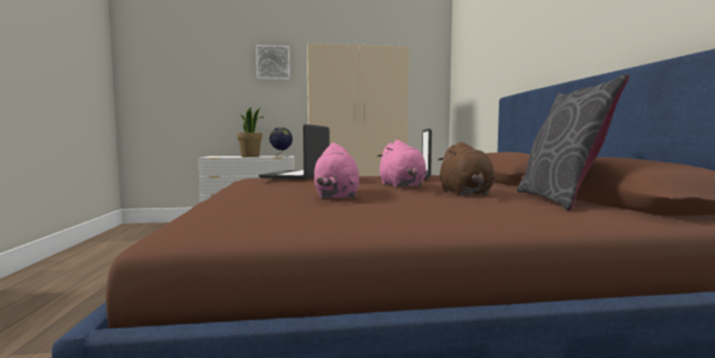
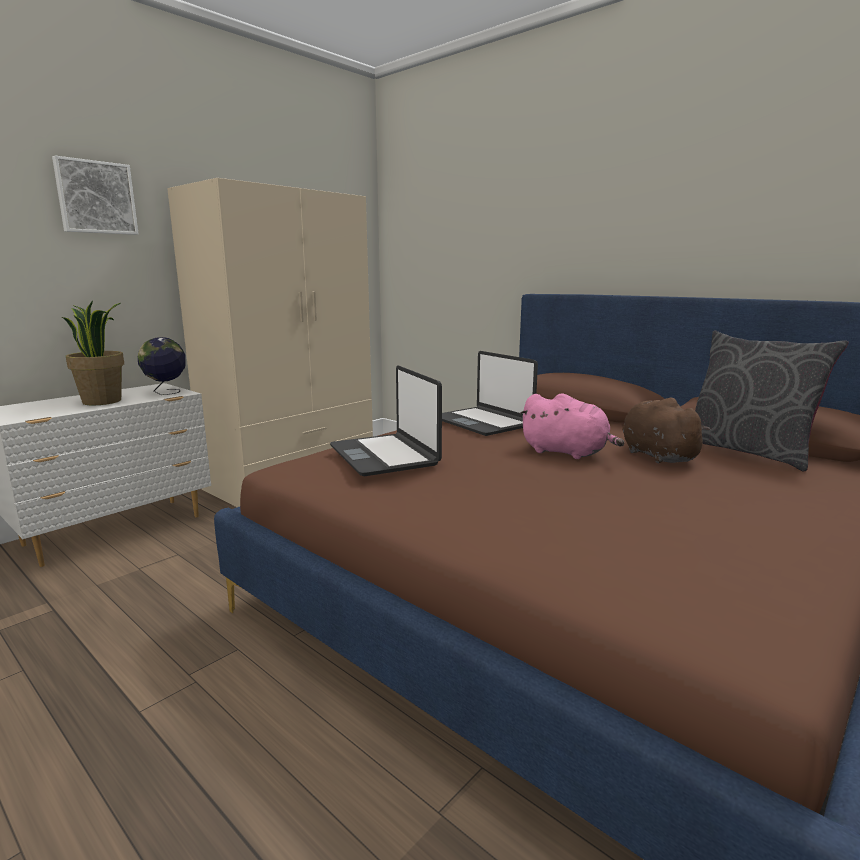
camera: 40 degrees left, 10 degrees up
pink plush toy [314,143,359,199] -> none
brown plush toy [438,142,495,196] -> brown plush toy turned 150 degrees counterclockwise [622,398,711,464]

